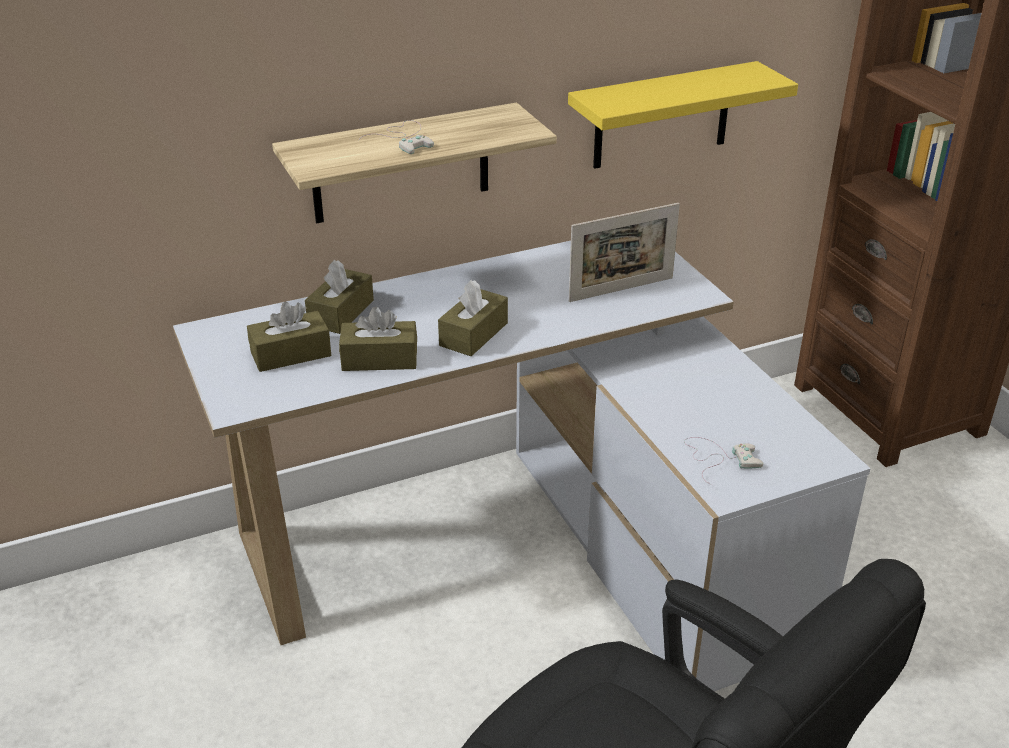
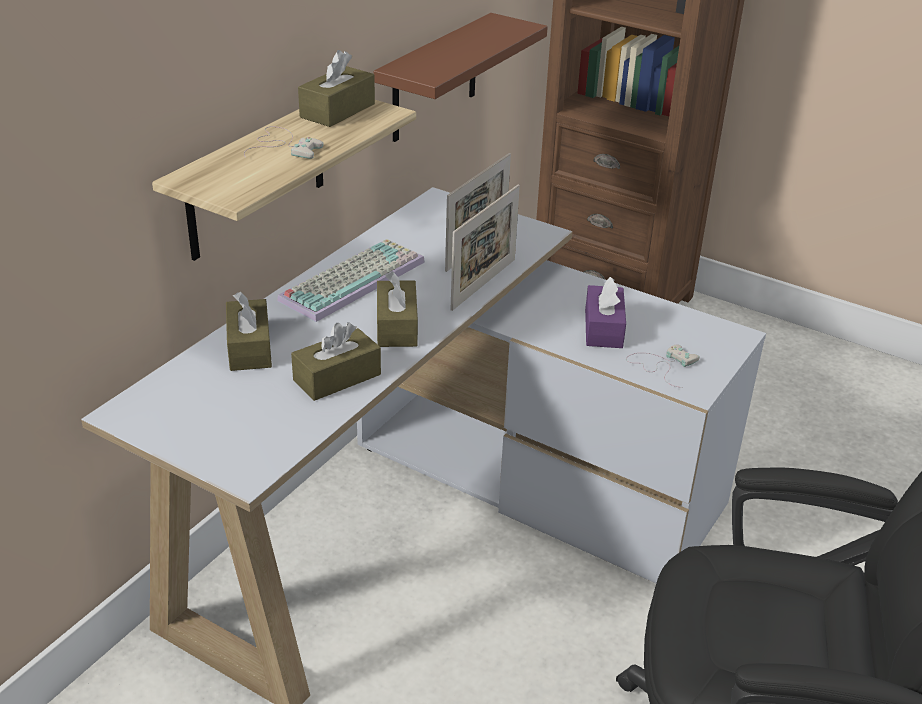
camera: 35 degrees left, 0 degrees up
brown tissue box [247,302,331,372] -> brown tissue box moved to [298,50,375,127]
yellow shelf [568,61,798,169] -> brown shelf [374,13,548,142]
none -> keyboard [277,239,425,322]
none -> picture frame [451,184,520,311]
none -> purple tissue box [585,277,626,348]

